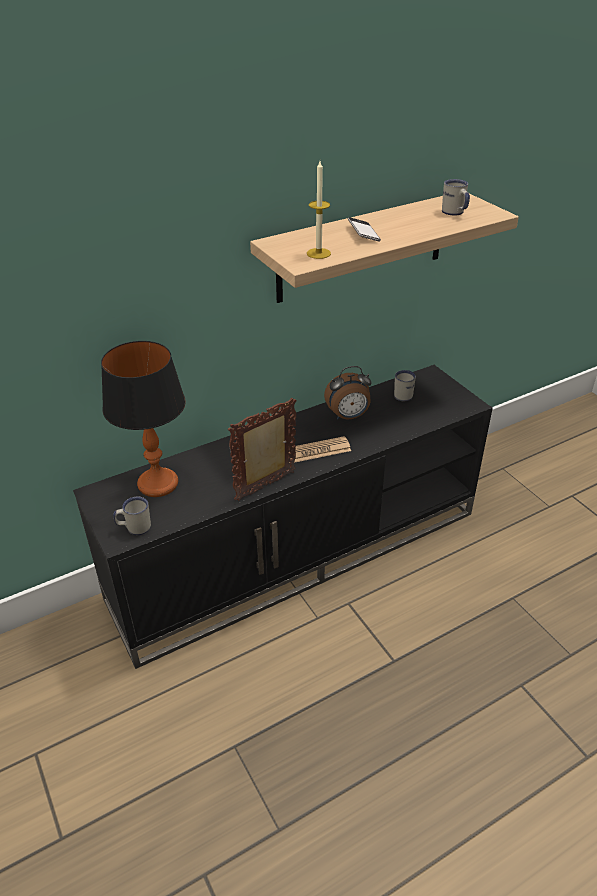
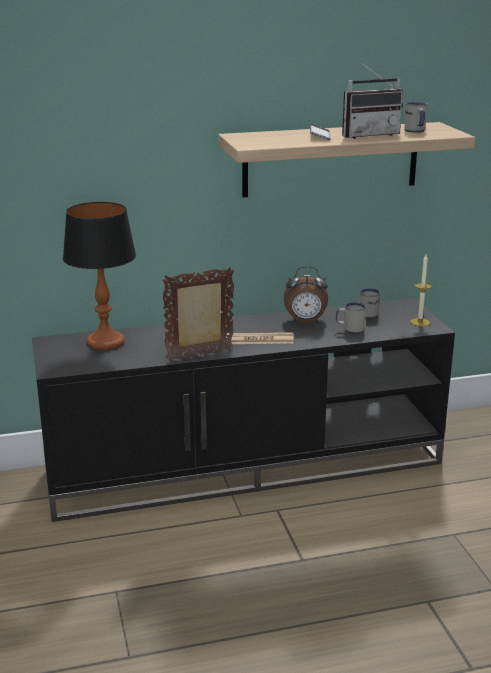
camera: 15 degrees right, 15 degrees down
white mug [113,497,151,535] -> white mug moved to [336,302,366,334]
candle [307,161,331,259] -> candle moved to [410,255,432,326]
none -> radio [342,61,403,139]

